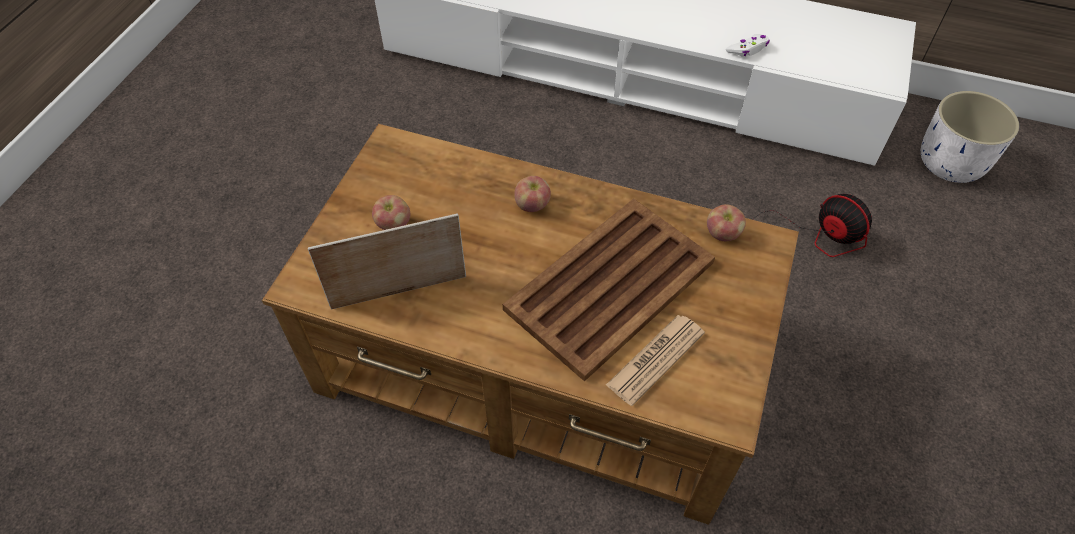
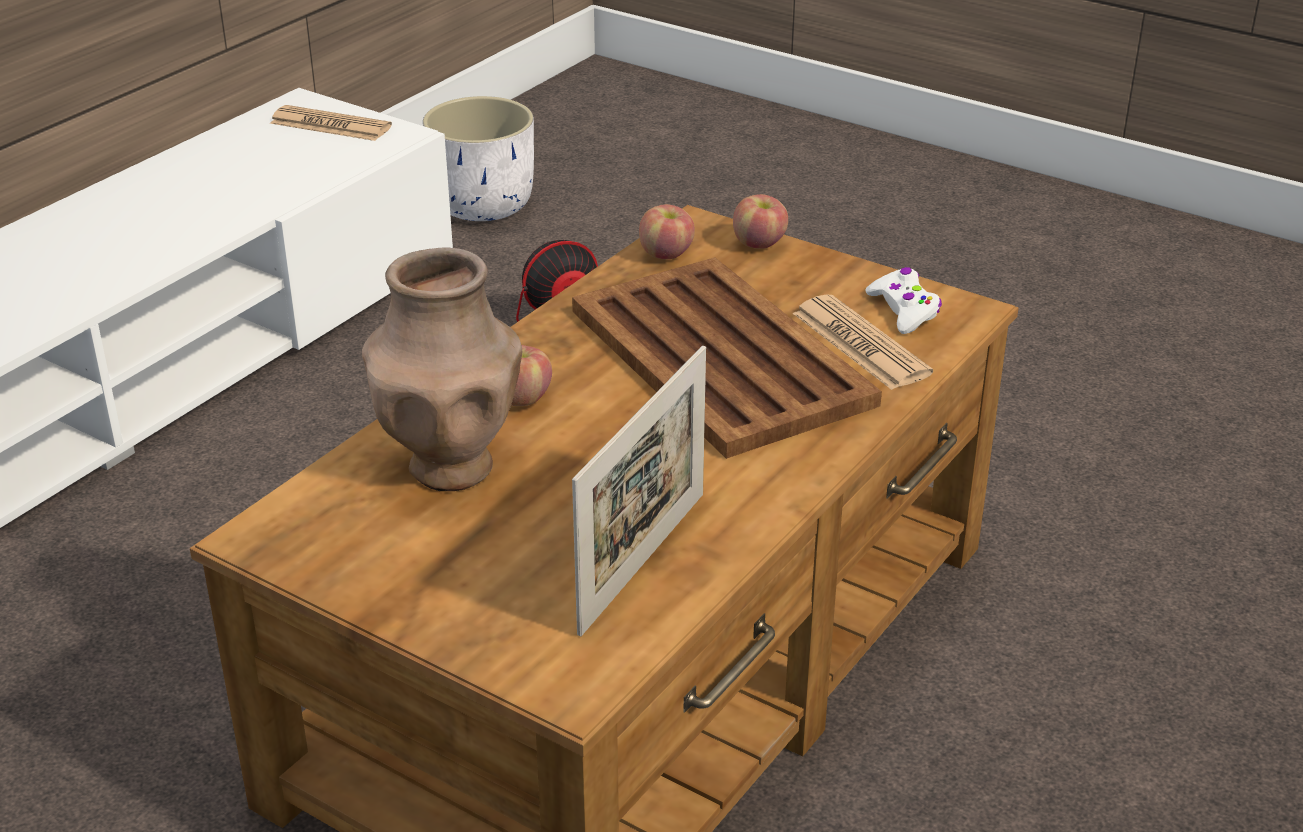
camera: 75 degrees left, 20 degrees down
picture frame [308,213,466,310] -> picture frame turned 150 degrees counterclockwise [572,346,706,636]
apple [372,195,410,230] -> apple moved to [733,194,788,249]
white game controller [726,34,770,57] -> white game controller moved to [865,267,942,334]
none -> newspaper [270,105,392,141]
none -> brown vase [362,247,522,491]

